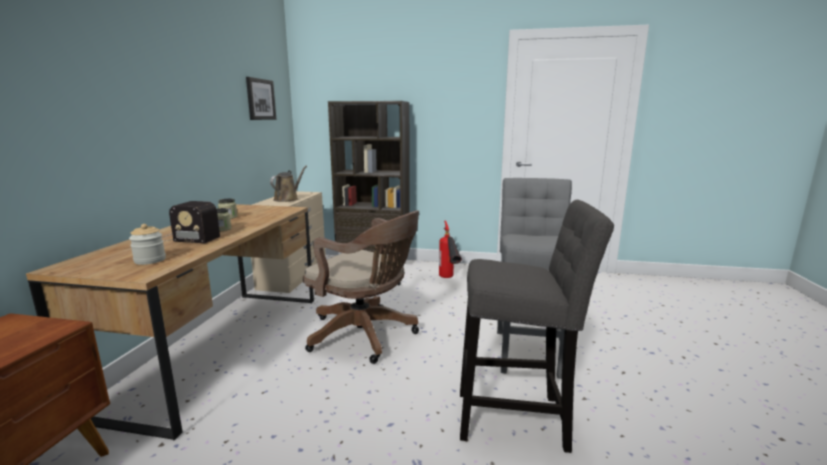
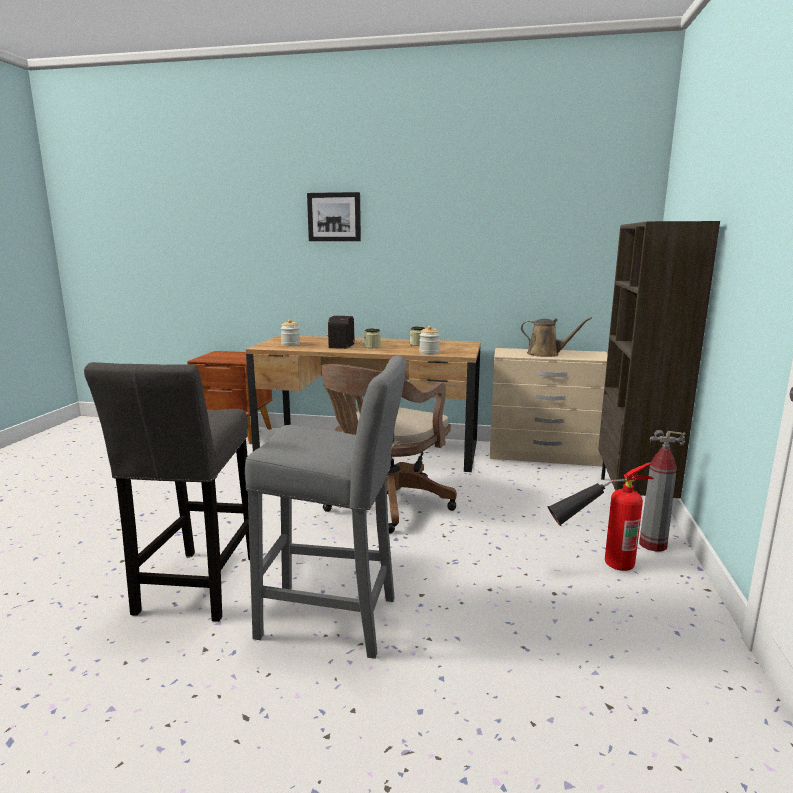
camera: 90 degrees right, 0 degrees up
picture [246,77,276,120] -> picture moved to [307,192,361,241]
none -> jar [419,326,440,355]
none -> fire extinguisher [639,430,686,552]

